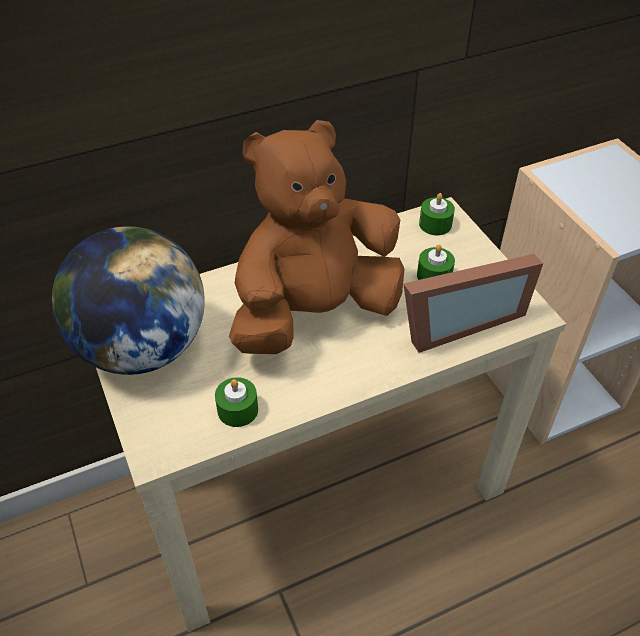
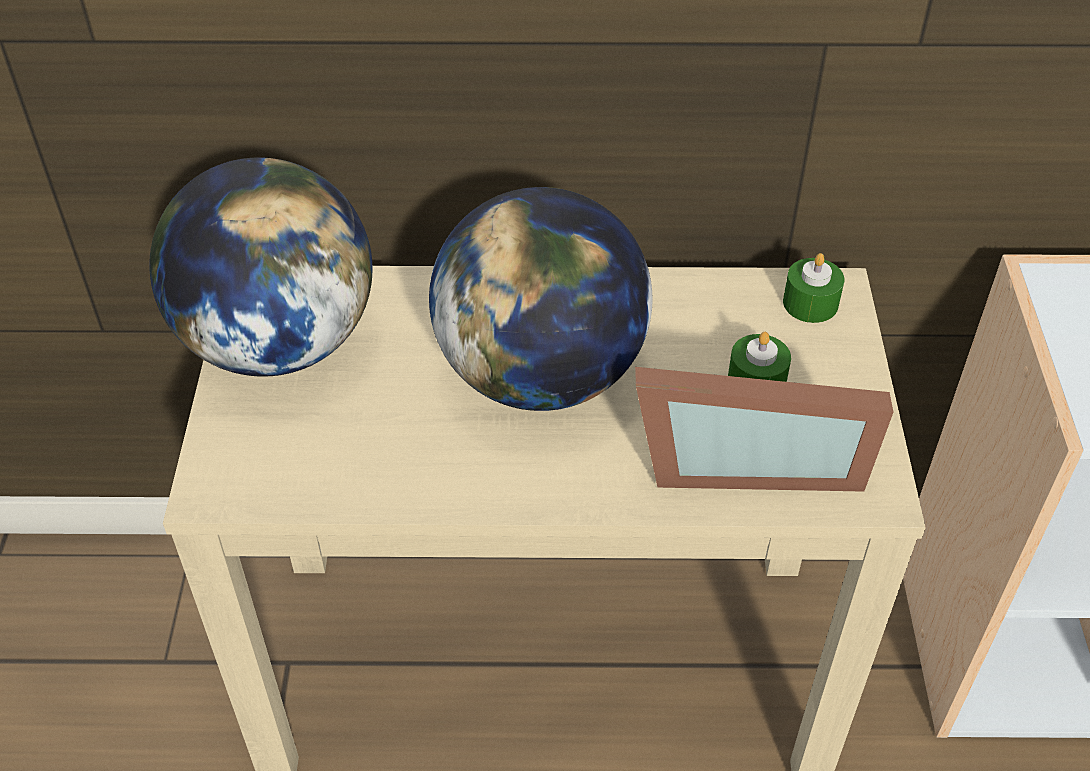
camera: 25 degrees right, 0 degrees up
green candle [215,377,258,427] -> none
brown plush toy [229,120,404,354] -> globe [429,187,652,411]

